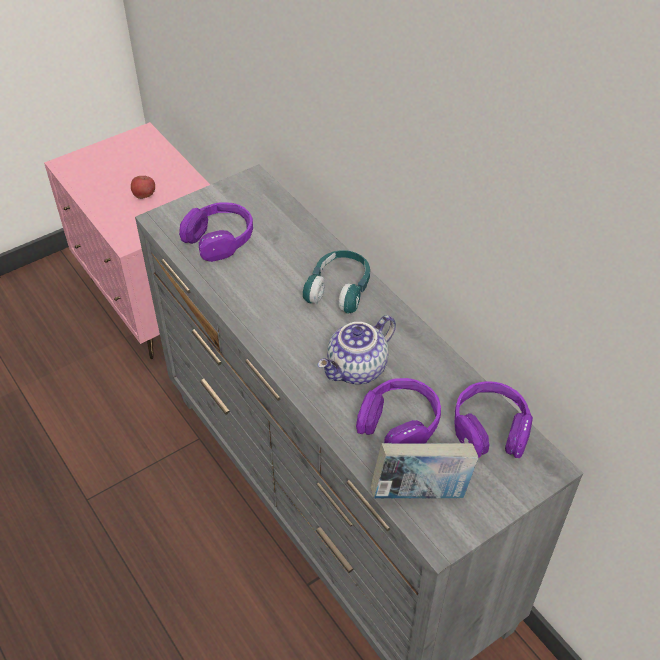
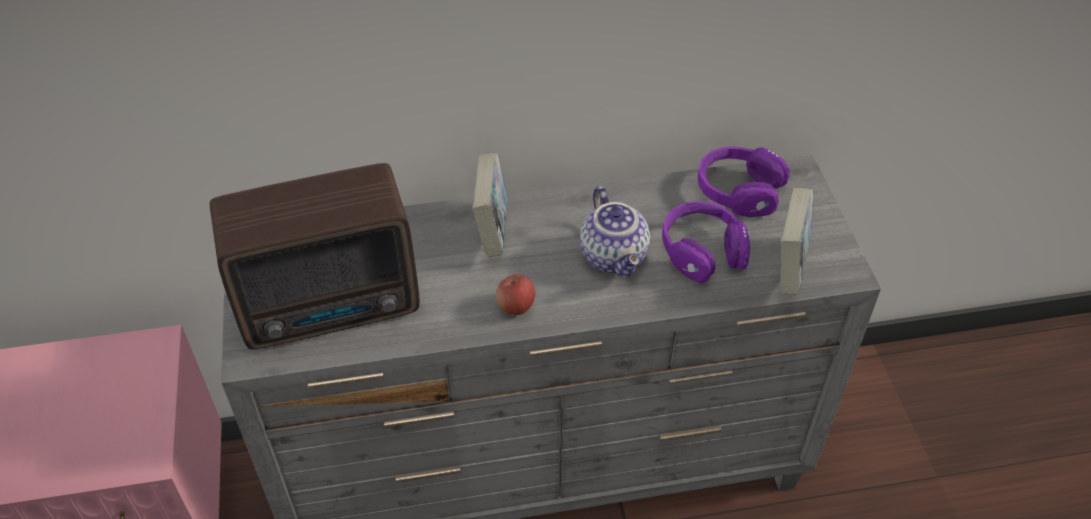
camera: 65 degrees left, 0 degrees up
apple [131,176,155,199] -> apple moved to [496,274,535,315]
purple headphones [179,202,253,262] -> radio [210,163,420,350]
turquoise headphones [303,250,370,313] -> book [472,153,508,257]

